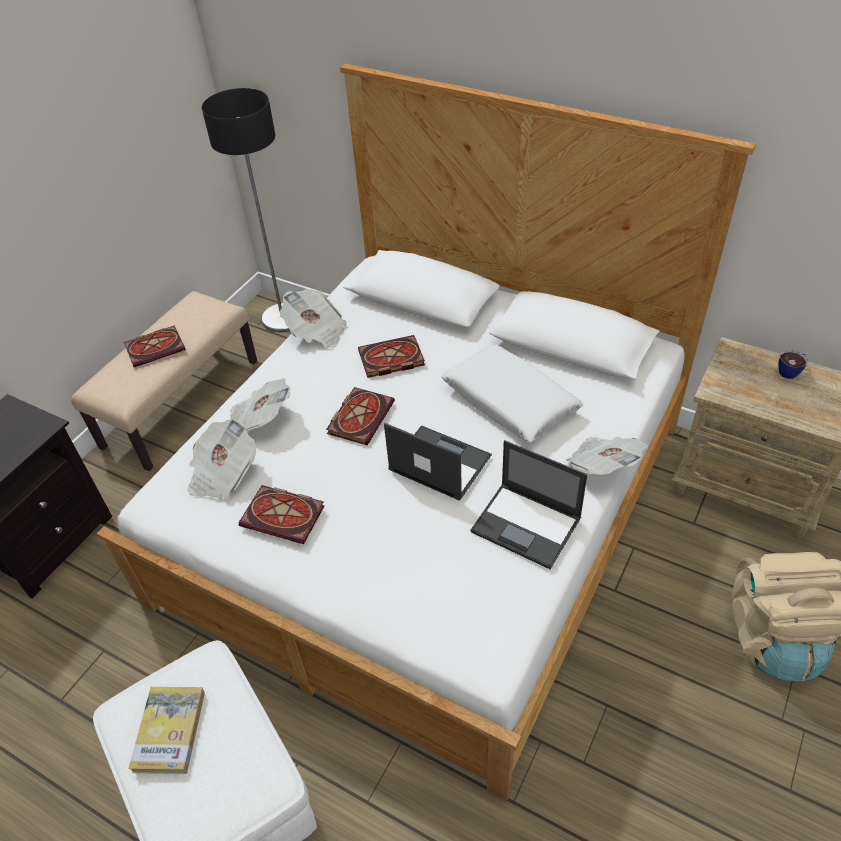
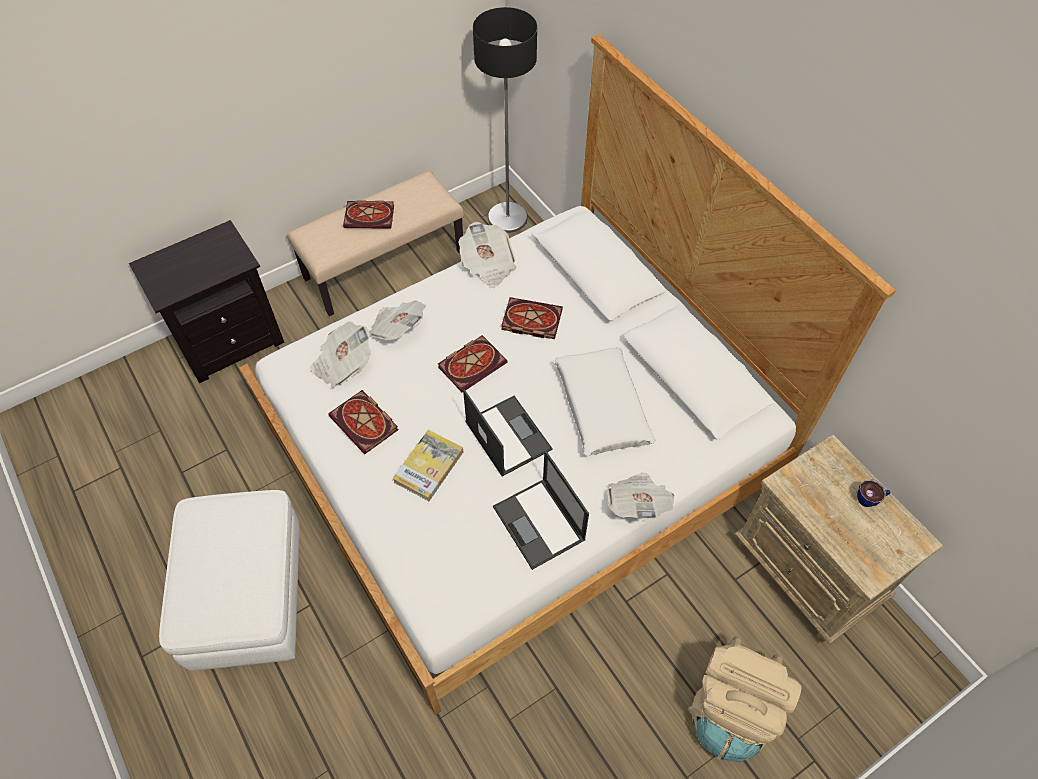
camera: 25 degrees right, 10 degrees up
book [128,687,205,774] -> book moved to [392,430,463,501]

